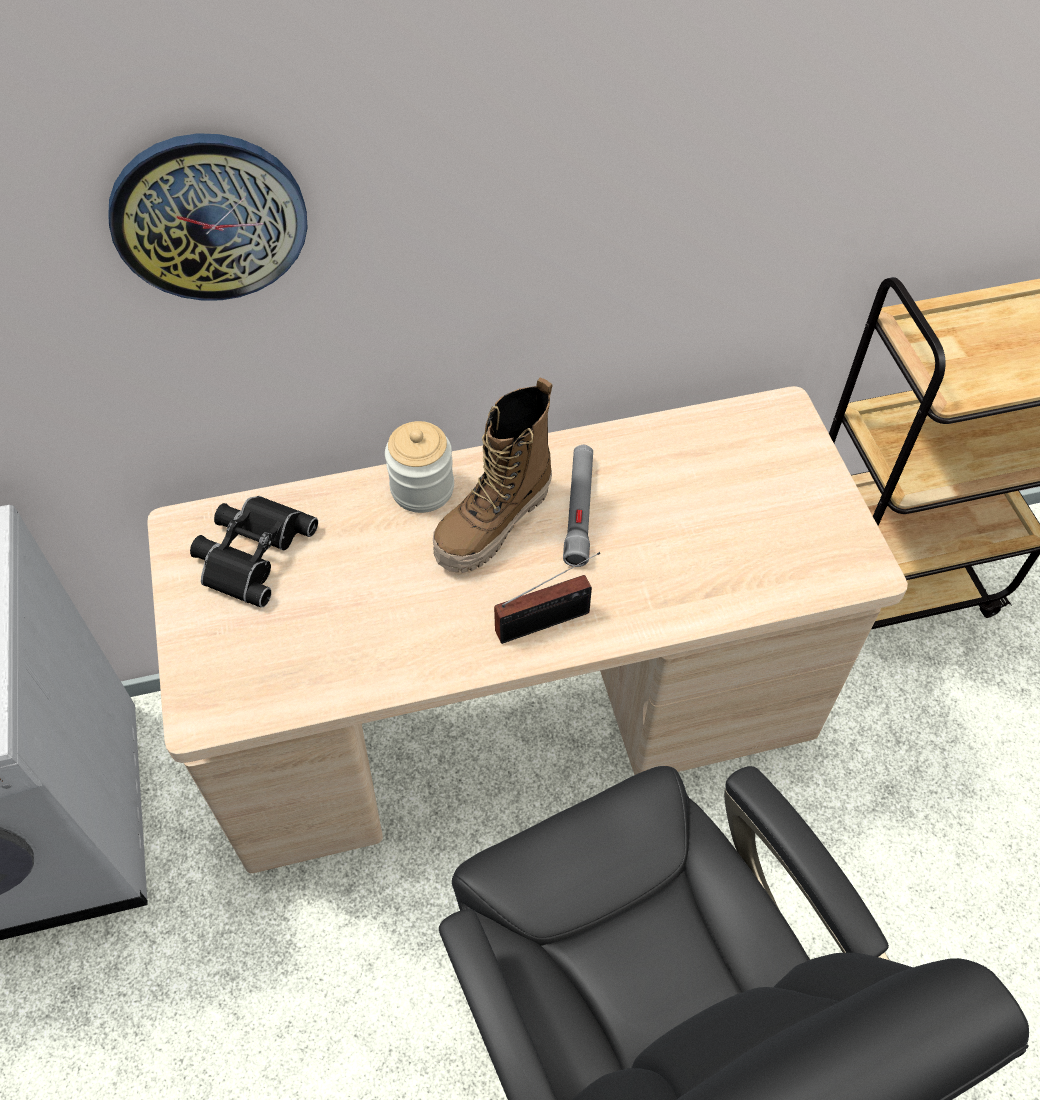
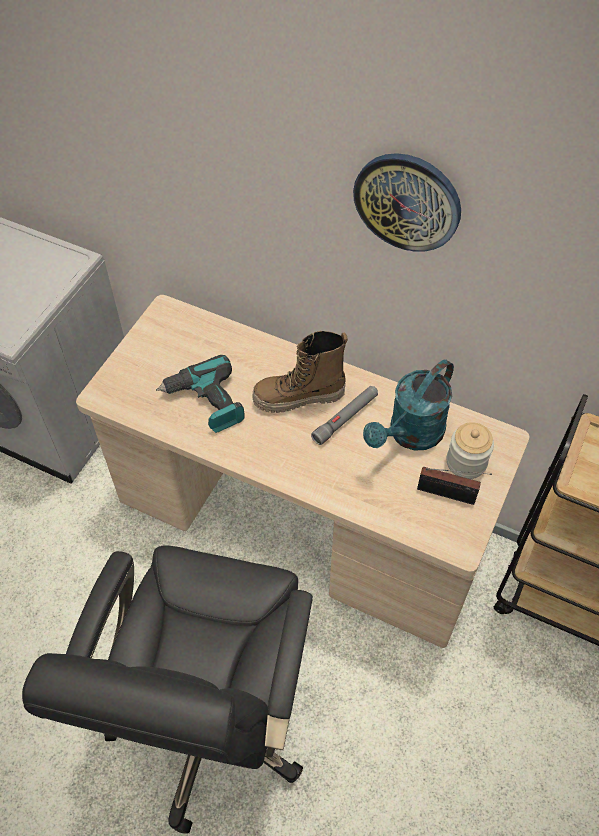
camera: 40 degrees right, 0 degrees up
wall clock [108,133,308,301] -> wall clock moved to [353,153,461,252]
black binoculars [190,496,318,608] -> none
jar [385,421,454,513] -> jar moved to [446,422,494,479]
radio [494,552,601,644] -> radio moved to [417,467,492,505]
none -> power drill [156,355,245,433]
none -> turquoise watering can [363,359,454,451]

